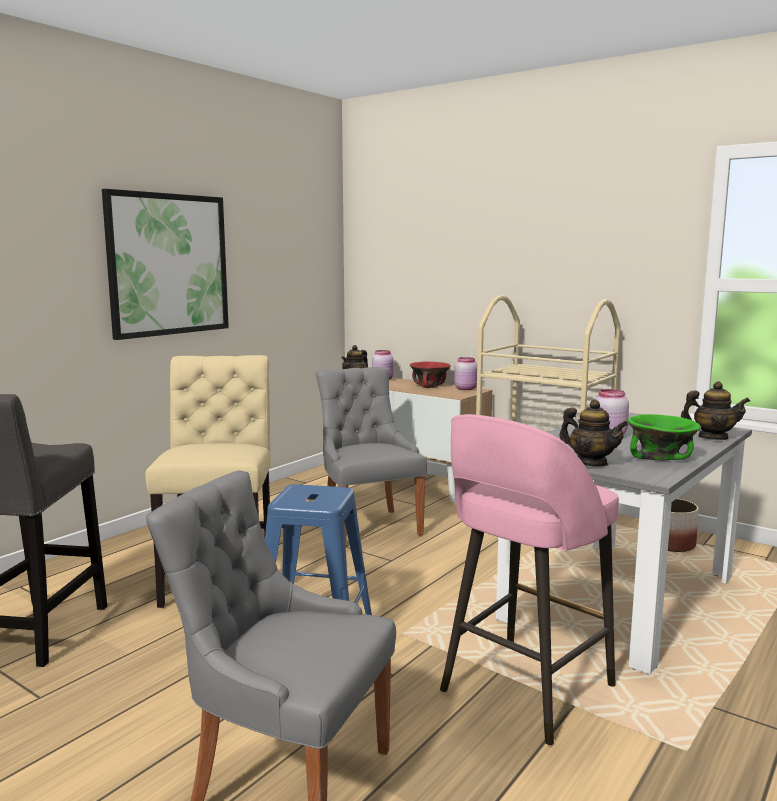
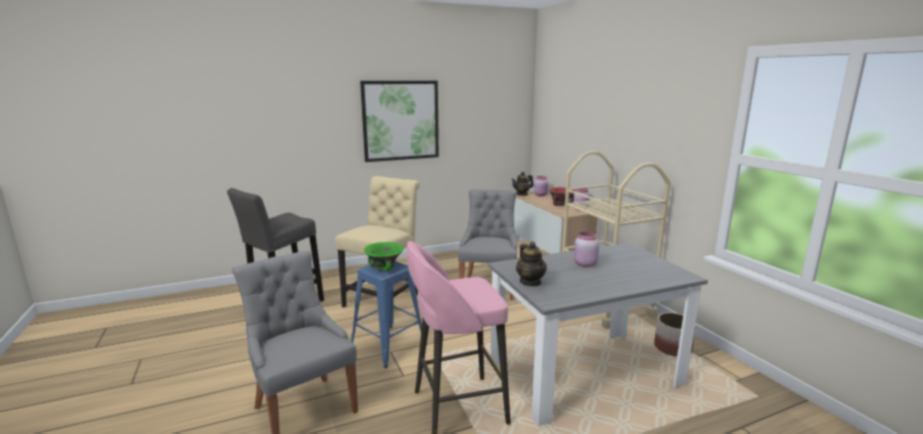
camera: 30 degrees right, 5 degrees up
green bowl [627,414,701,461] -> green bowl moved to [364,242,403,272]
teapot [681,381,750,440] -> none

